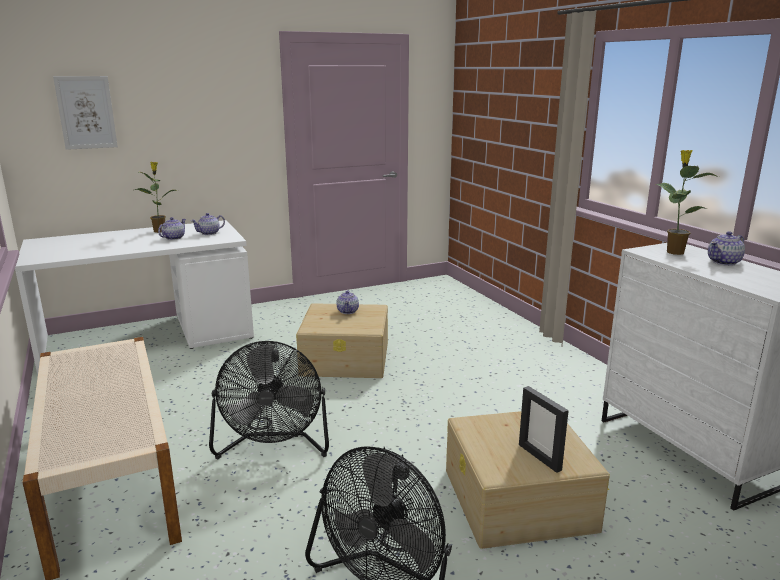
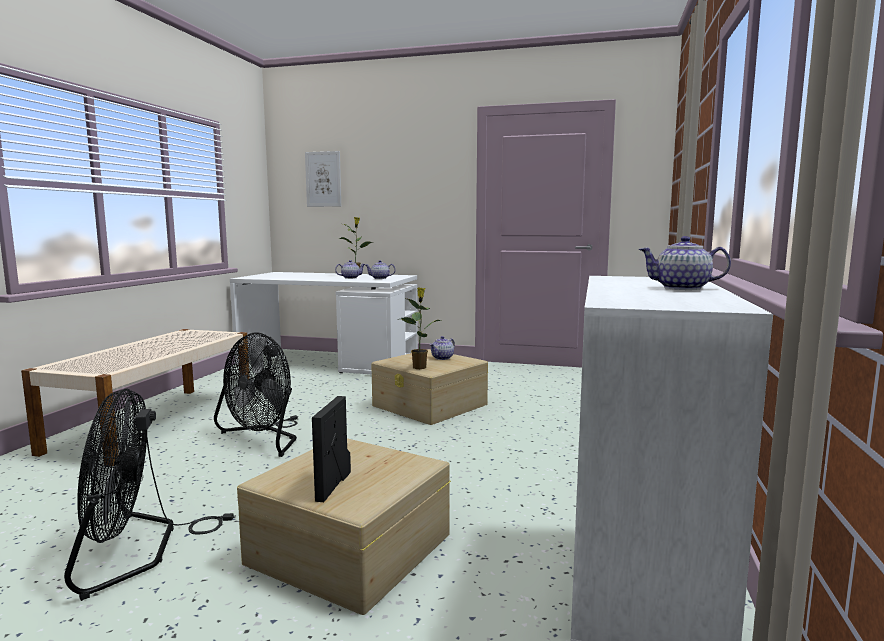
camera: 40 degrees right, 10 degrees down
potted plant [656,150,719,255] -> potted plant moved to [401,287,442,369]

